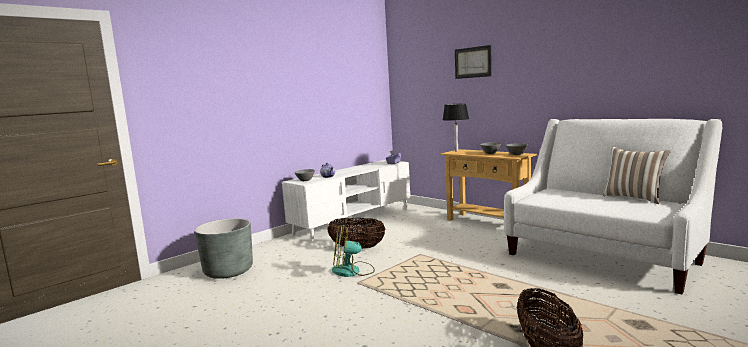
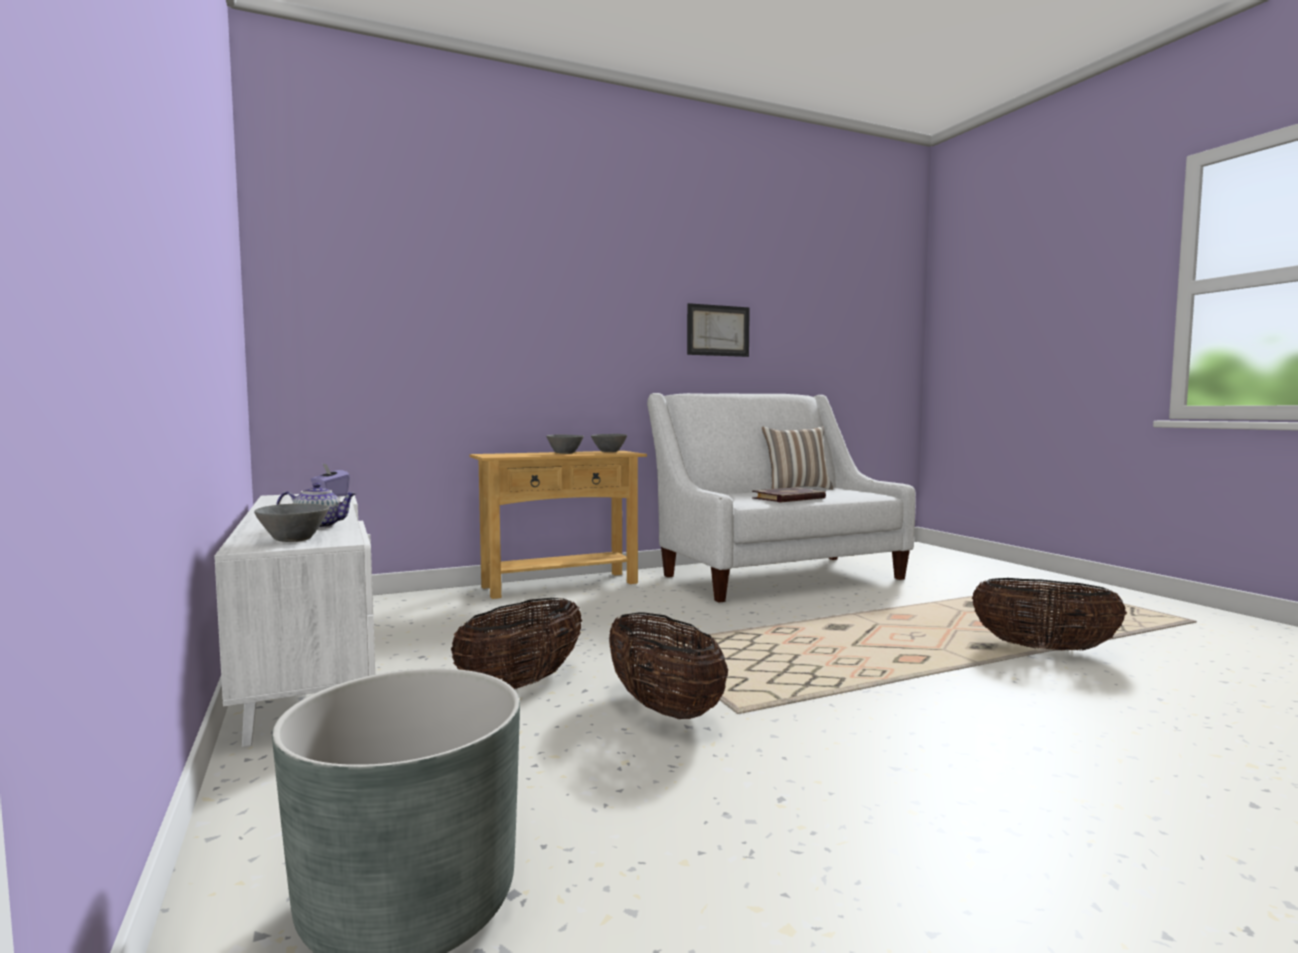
camera: 70 degrees left, 5 degrees down
fan [332,225,375,277] -> basket [609,612,728,719]
black table lamp [443,103,469,152] -> none
picture [455,45,492,79] -> picture moved to [687,303,750,357]
none -> book [752,487,826,503]

